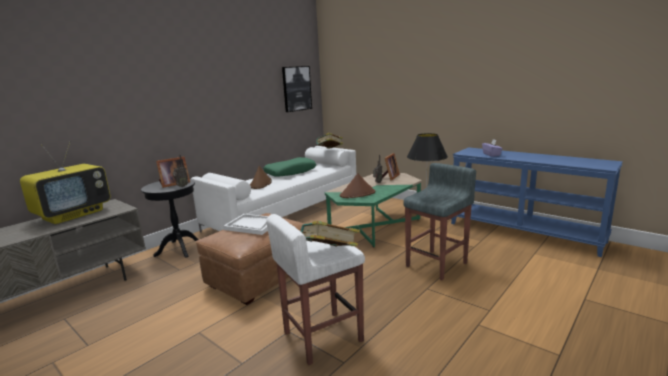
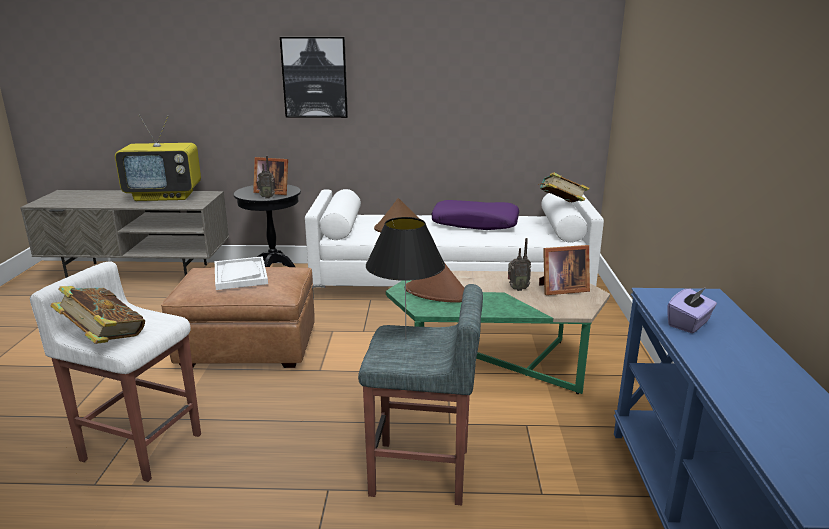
camera: 50 degrees right, 5 degrees up
green pillow [263,157,316,177] -> purple pillow [432,200,519,230]
picture [282,66,312,112] -> picture moved to [280,37,348,118]

